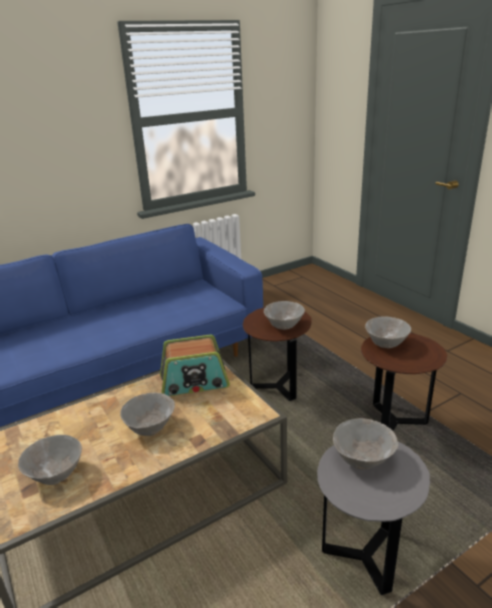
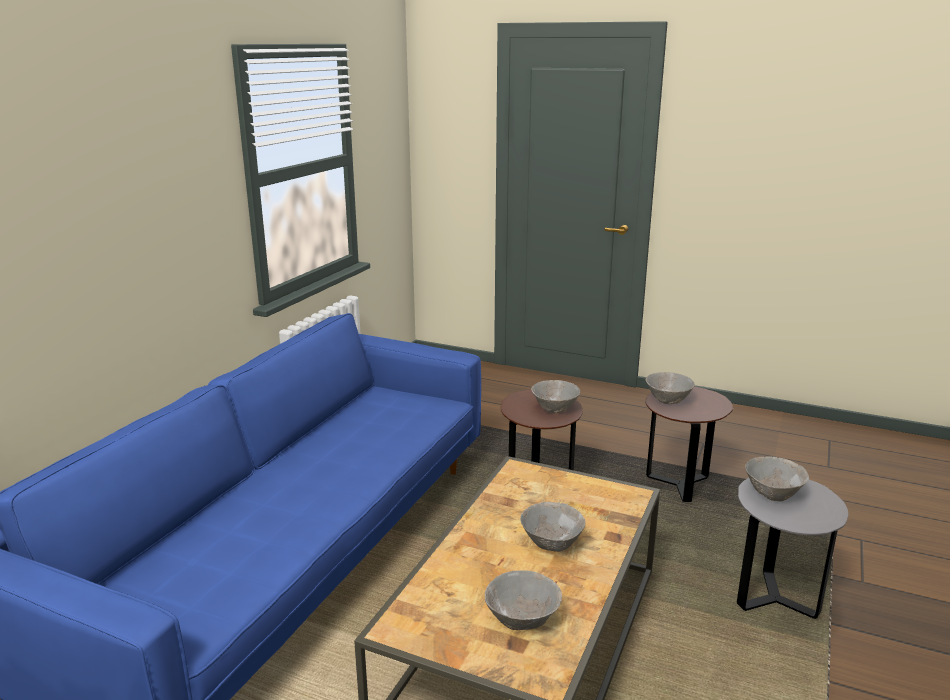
camera: 35 degrees left, 5 degrees down
radio [160,335,230,396] -> none

